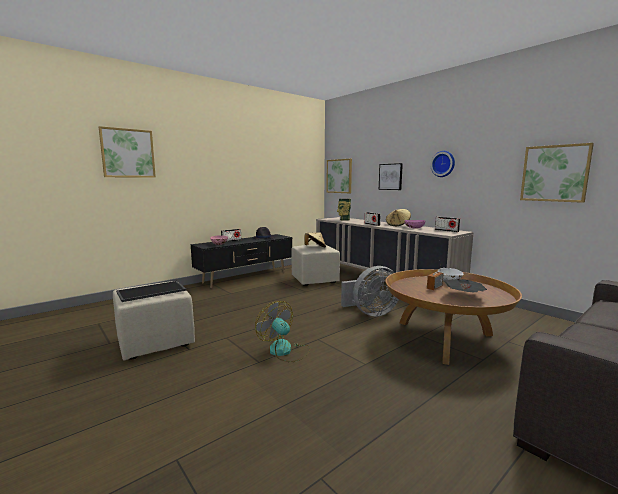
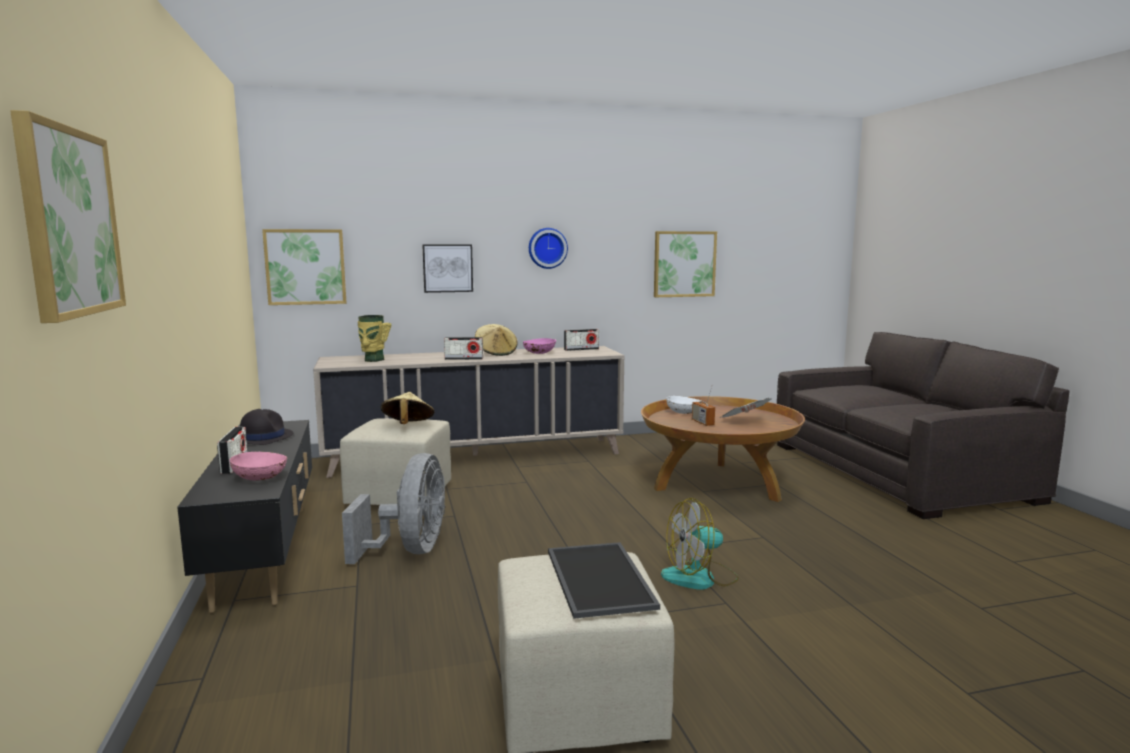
camera: 65 degrees left, 0 degrees up
grey fan [341,266,399,317] -> grey fan moved to [342,453,445,564]

